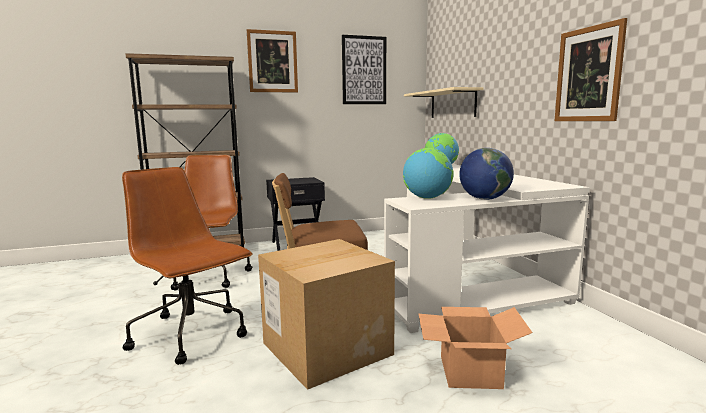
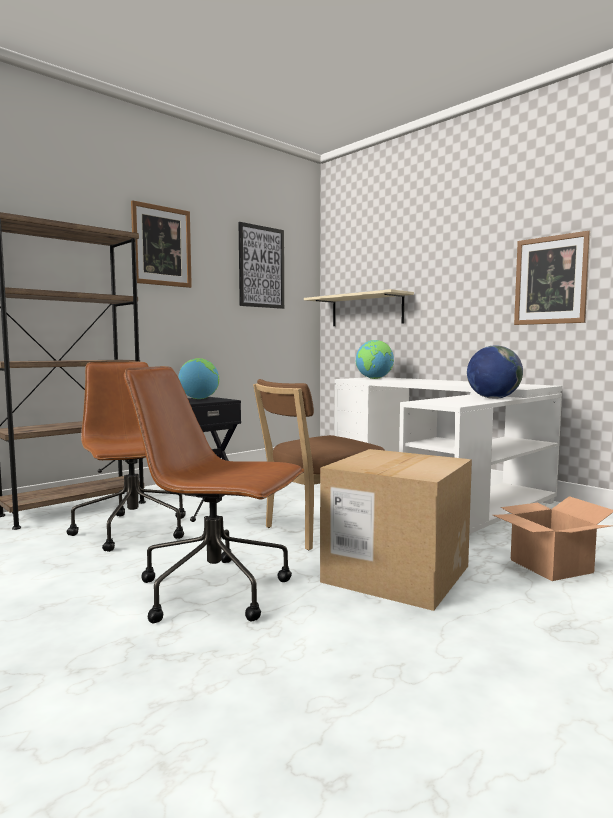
camera: 25 degrees left, 5 degrees down
globe [403,148,454,199] -> globe moved to [178,358,219,399]

